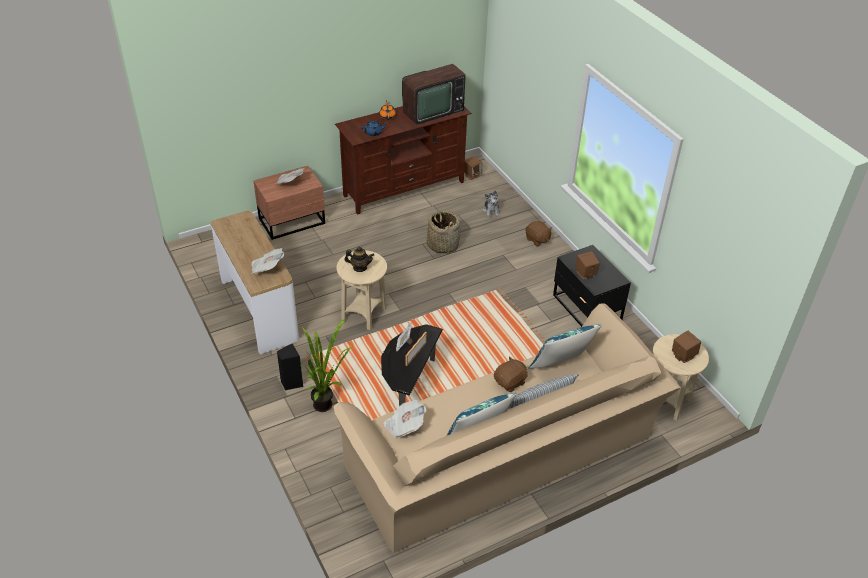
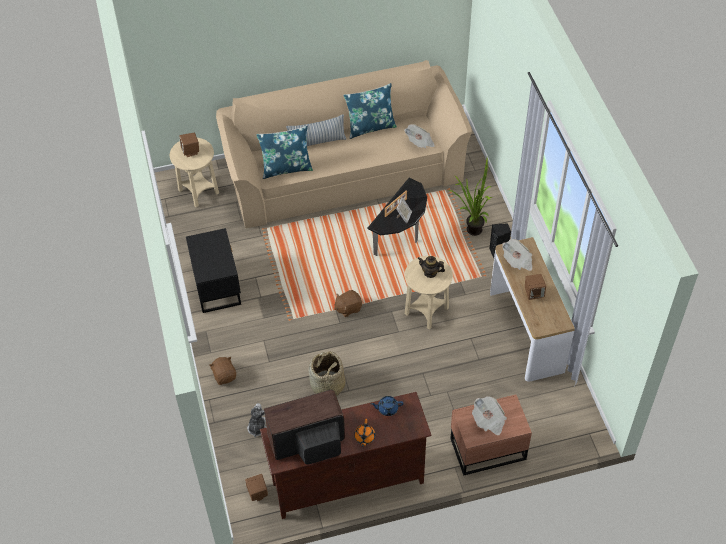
camera: 165 degrees left, 10 degrees up
brown plush toy [494,356,528,392] -> brown plush toy moved to [334,290,362,317]
brown speaker [575,251,600,279] -> brown speaker moved to [525,274,546,300]

